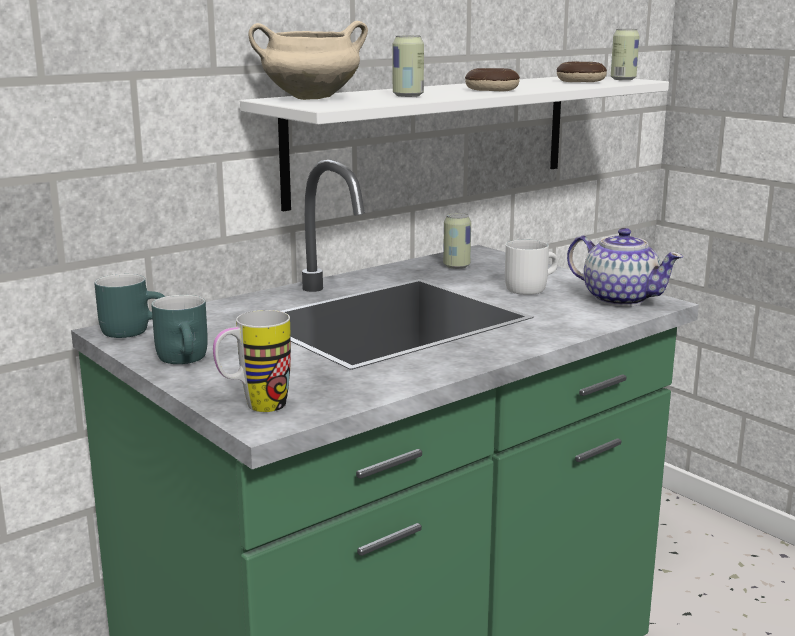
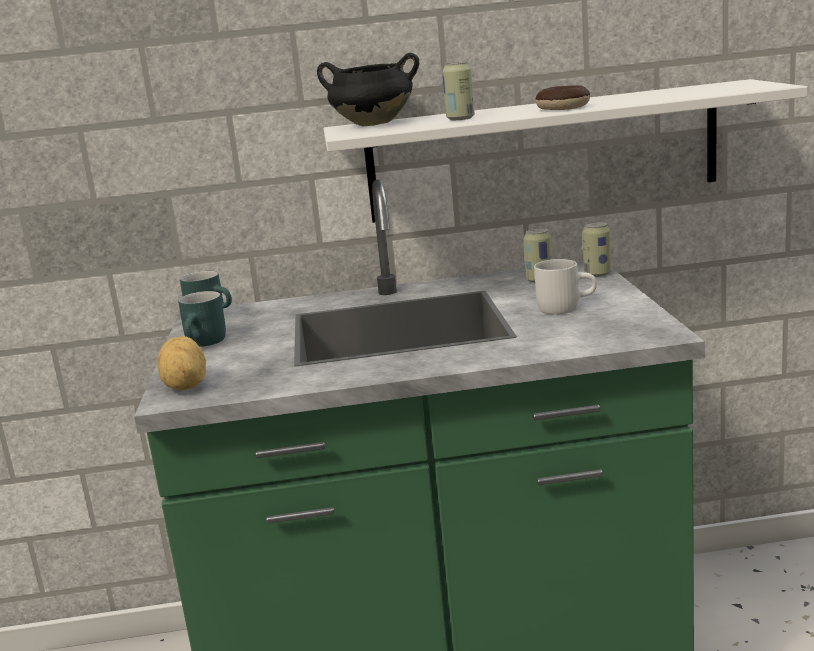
camera: 35 degrees right, 0 degrees up
mug [213,310,291,412] -> potato [157,336,206,390]
beige cooking pot [249,21,368,100] -> black cooking pot [317,53,419,126]
donut [556,62,607,82] -> none
teapot [567,228,683,307] -> none
can [611,29,639,80] -> can moved to [582,222,611,277]

